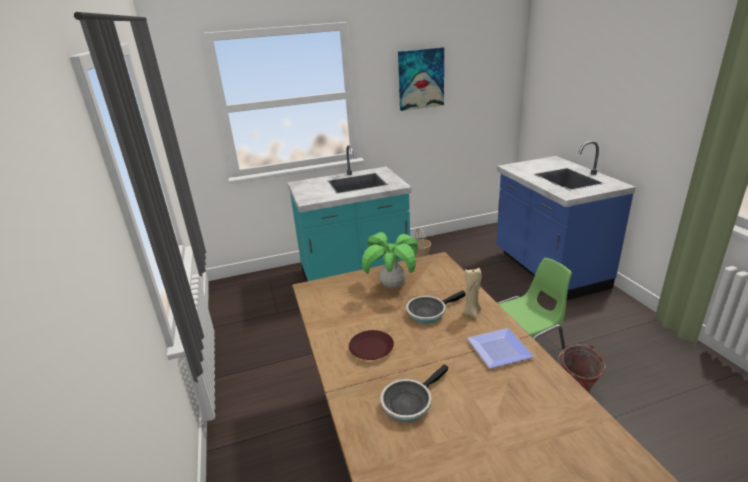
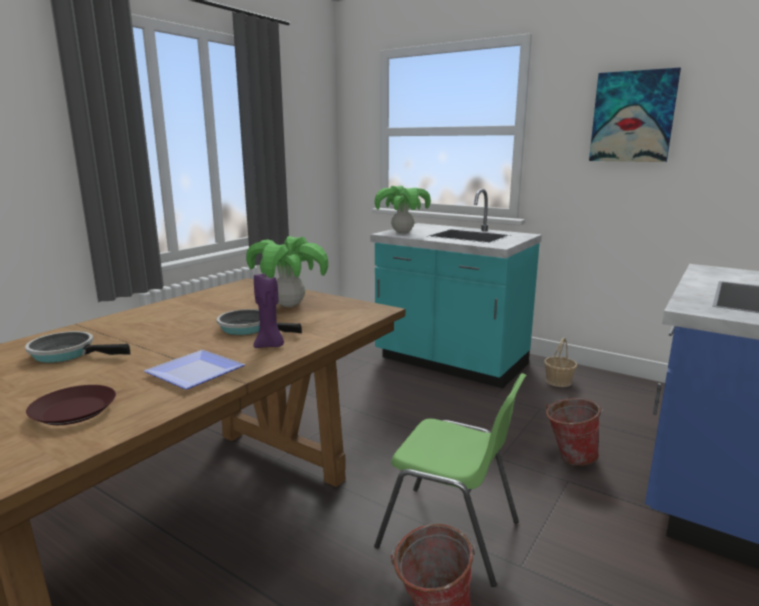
camera: 50 degrees right, 10 degrees down
brown plate [349,330,394,360] -> brown plate moved to [26,385,116,425]
beige candle [463,268,481,318] -> purple candle [254,273,284,348]
none -> potted plant [375,186,431,233]
none -> bucket [546,398,603,466]

